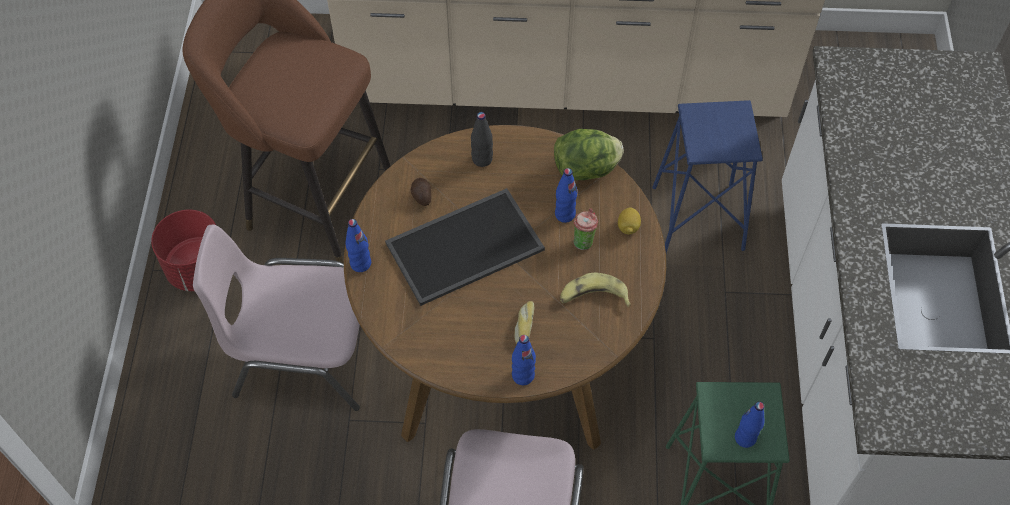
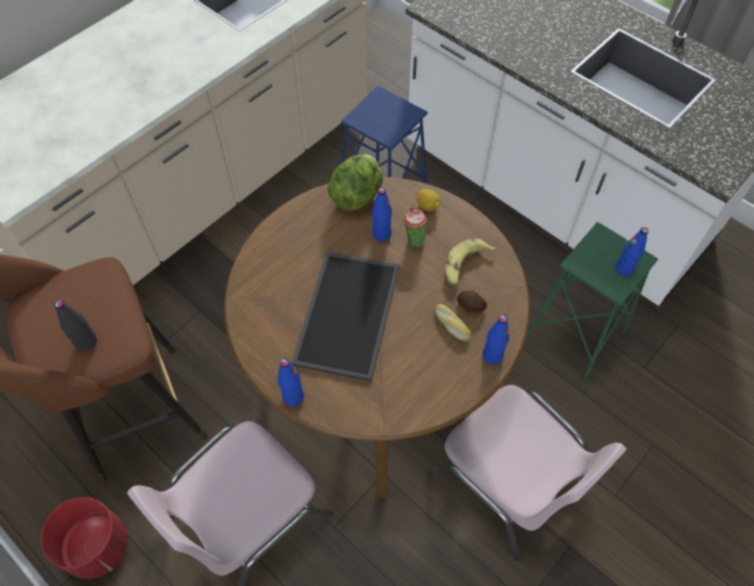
camera: 50 degrees left, 0 degrees up
potato [410,178,431,206] -> potato moved to [457,291,487,312]
black bottle [471,112,493,167] -> black bottle moved to [54,300,97,351]

